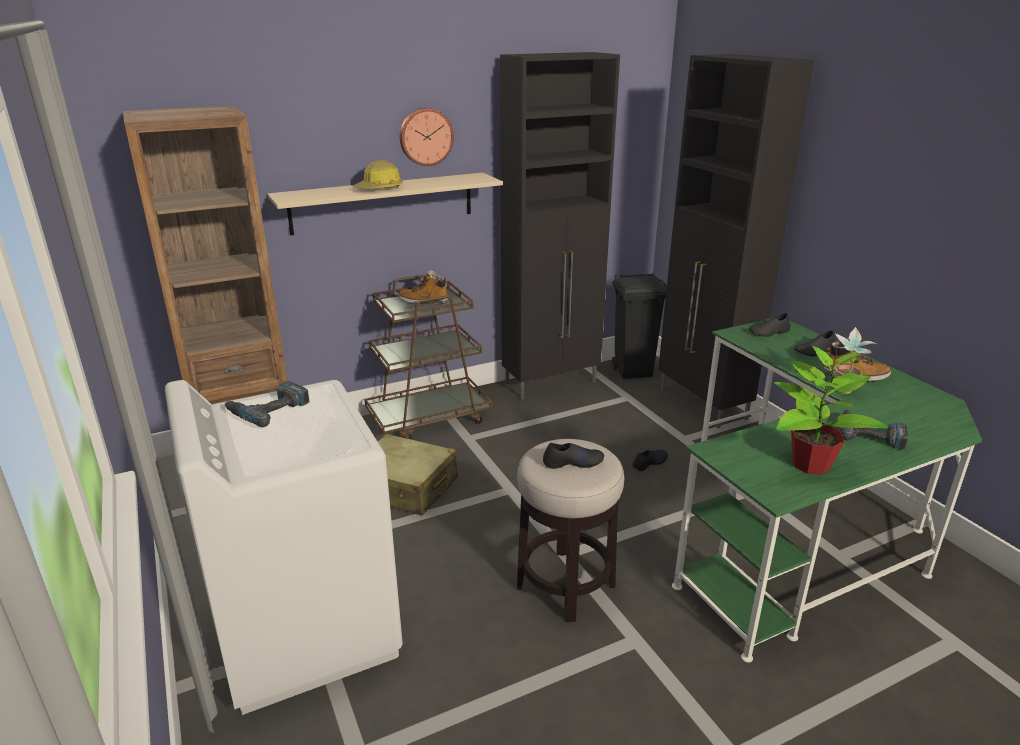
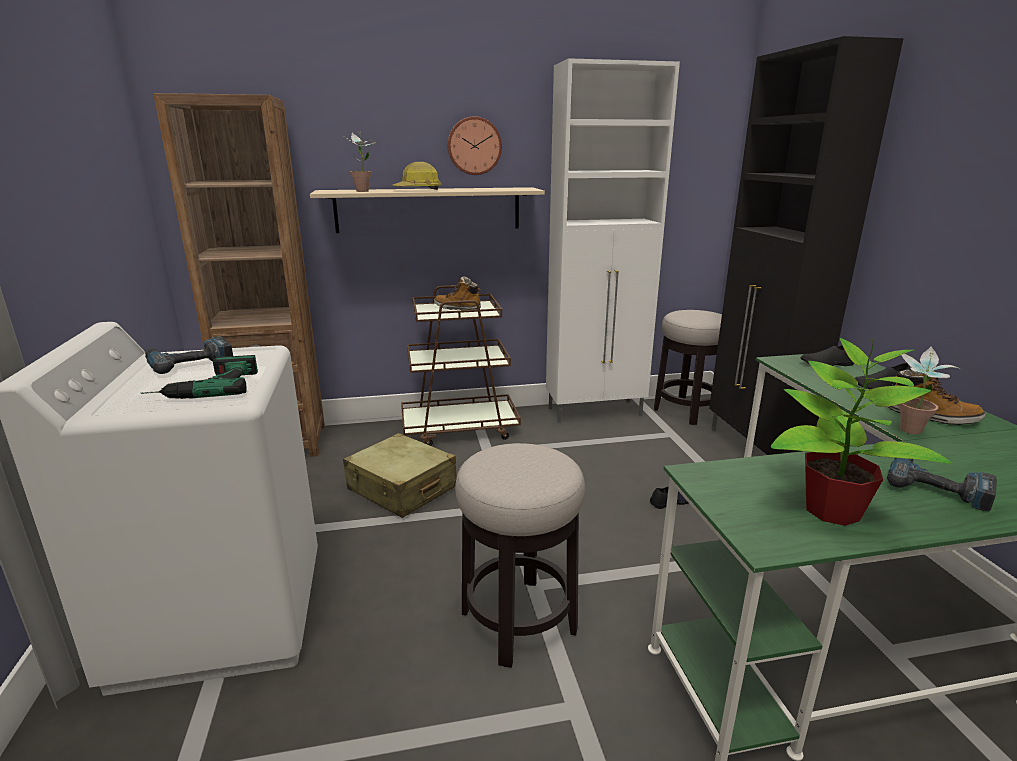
camera: 15 degrees right, 5 degrees down
black cabinet [500,52,620,400] -> white cabinet [546,58,680,423]
black shoe [543,443,604,469] -> none
black trash can [612,273,667,379] -> stool [654,310,722,425]
none -> power drill [141,355,258,399]
none -> potted plant [343,133,377,192]

